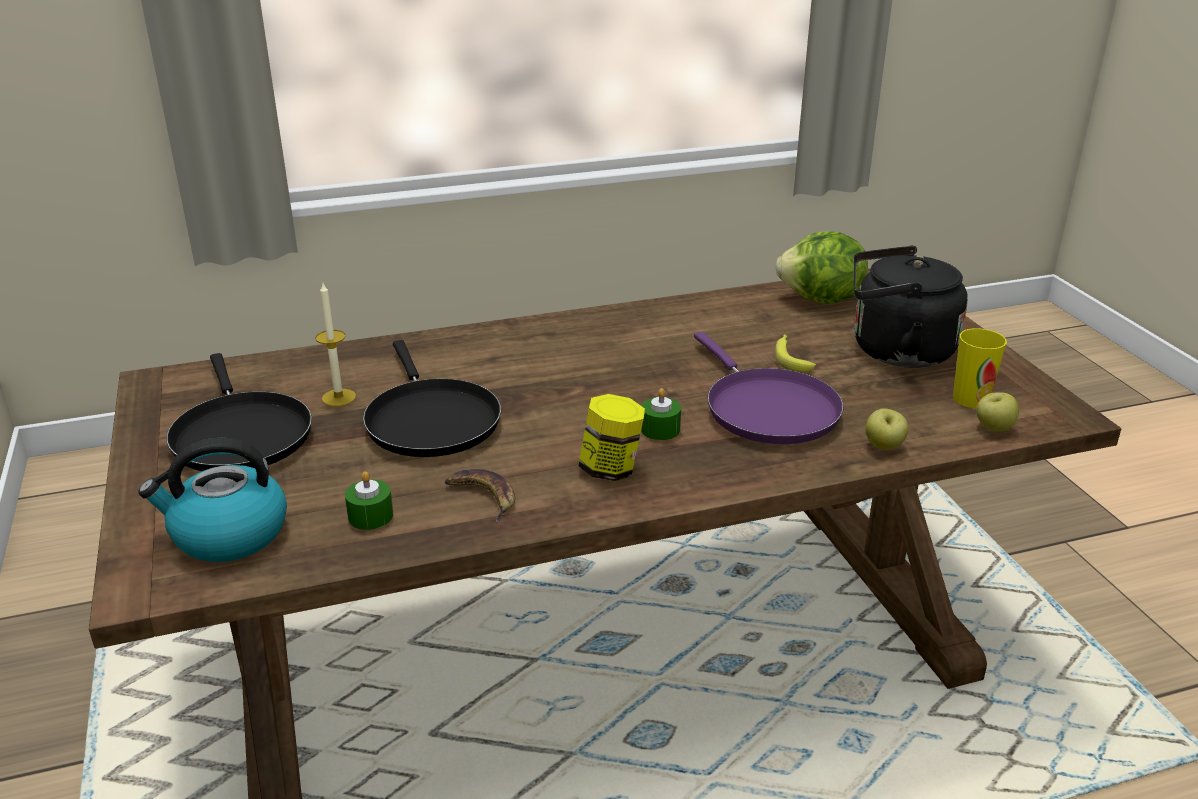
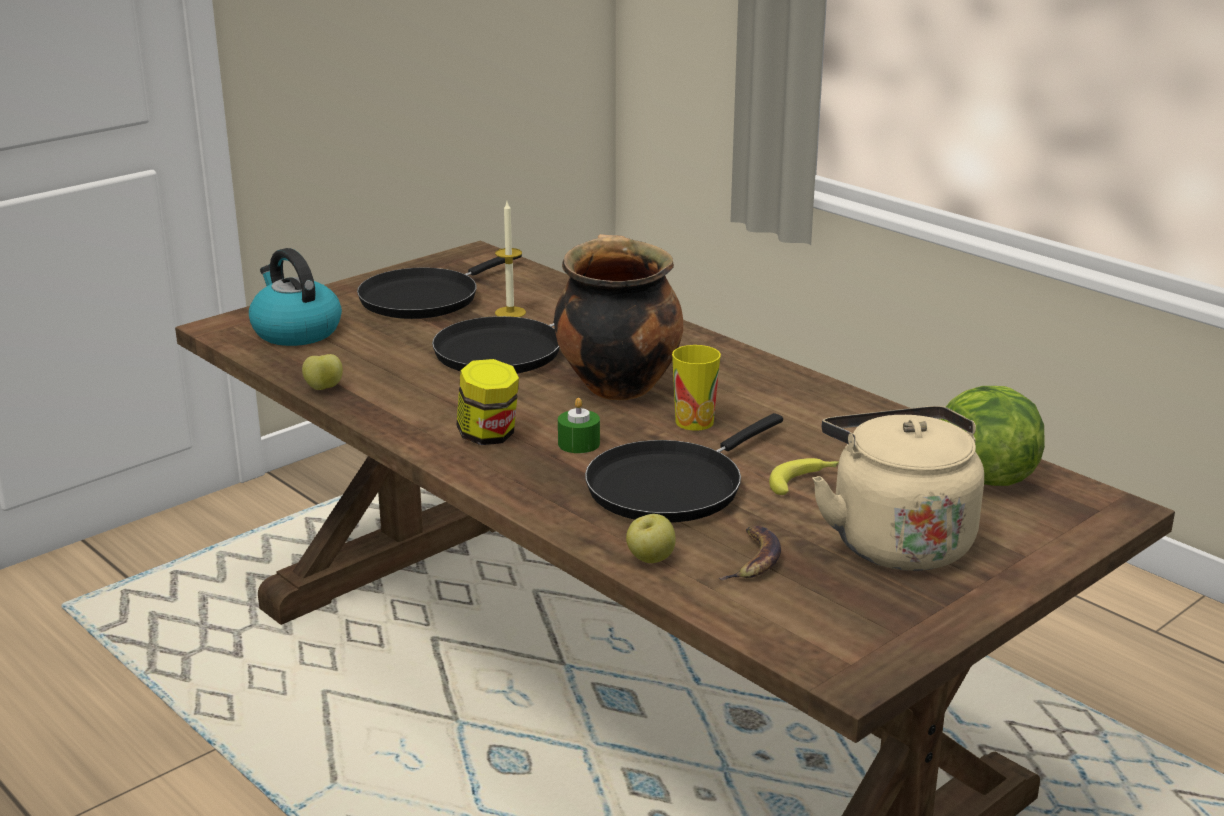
camera: 65 degrees right, 5 degrees down
green candle [345,471,393,530] -> none
banana [445,469,515,522] -> banana moved to [719,526,781,580]
purple frying pan [694,332,843,444] -> black frying pan [585,413,783,523]
black kettle [854,246,968,368] -> beige kettle [812,406,984,571]
cup [953,328,1007,408] -> cup moved to [672,345,721,431]
apple [976,392,1019,432] -> apple moved to [302,354,343,390]
none -> cooking pot [554,234,683,401]

